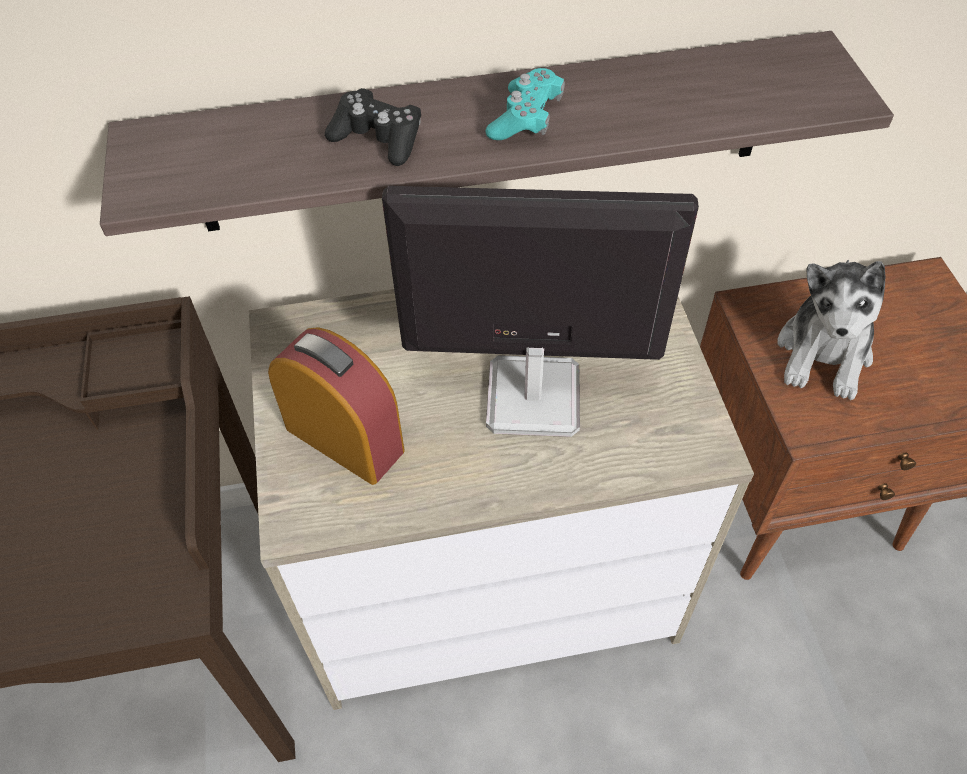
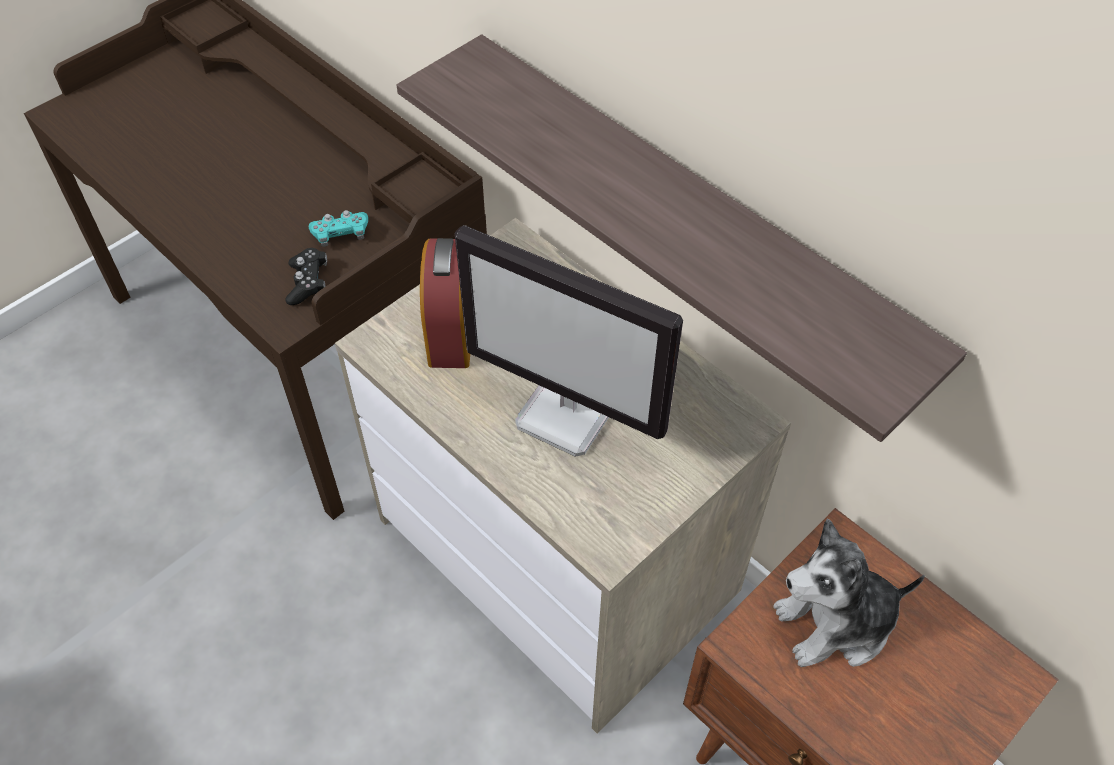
camera: 55 degrees right, 0 degrees up
black game controller [325,88,421,166] -> black game controller moved to [285,248,327,305]
monitor [382,186,699,437] -> monitor turned 150 degrees clockwise [454,225,683,457]
turquoise game controller [486,68,565,140] -> turquoise game controller moved to [309,210,368,247]

